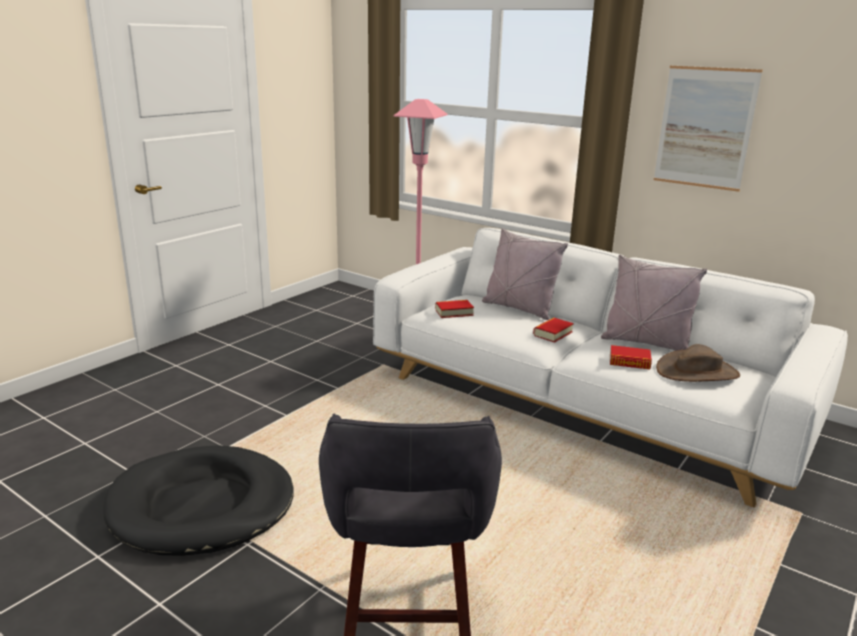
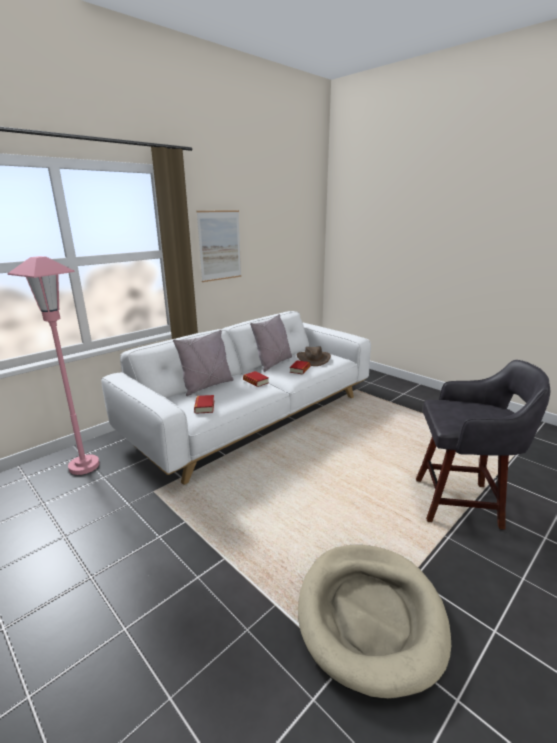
camera: 80 degrees left, 0 degrees up
black dog bed [103,445,294,556] -> beige dog bed [298,545,451,700]

